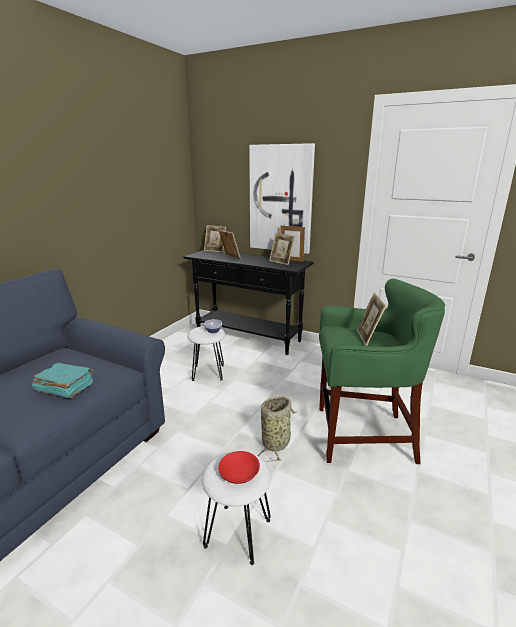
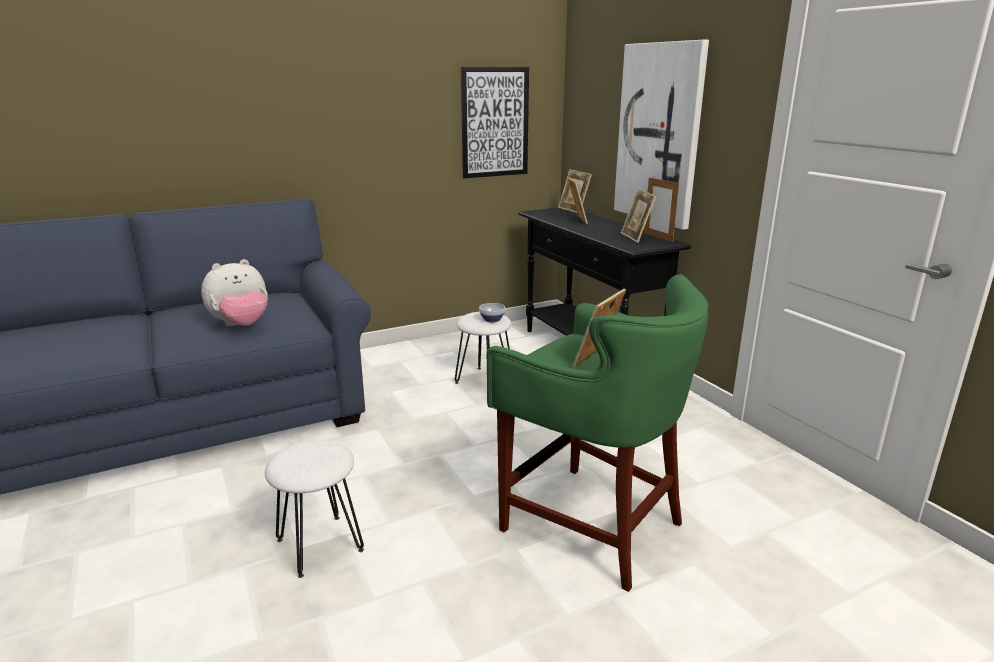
camera: 35 degrees right, 0 degrees up
turquoise book [32,363,94,398] -> plush toy [201,259,268,326]
red bowl [218,451,260,484] -> none
basket [258,396,296,462] -> none
none -> picture [461,67,529,178]

